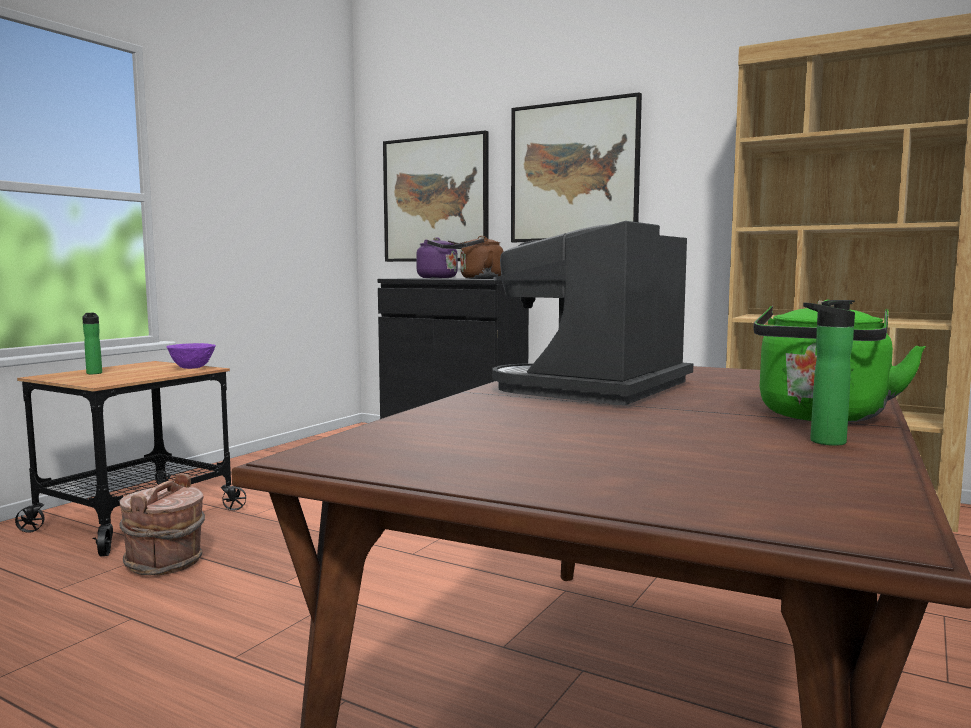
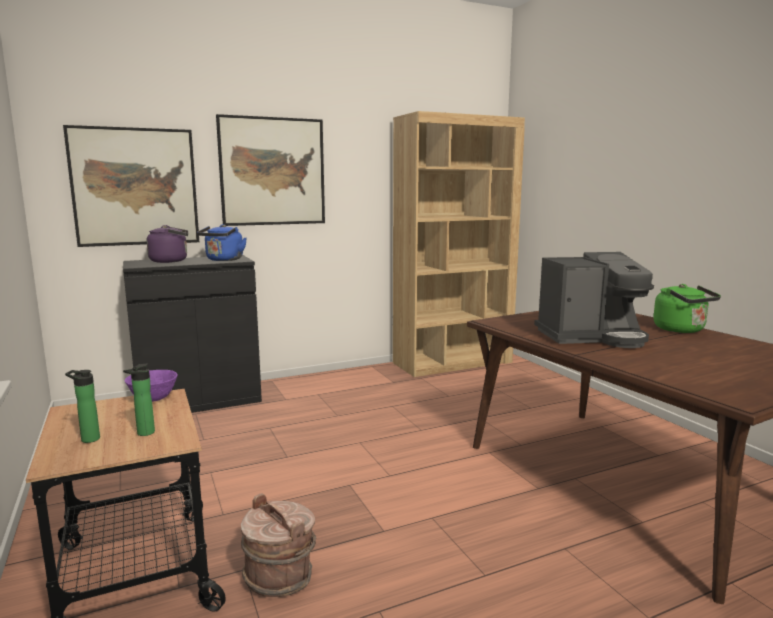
camera: 55 degrees left, 5 degrees up
brown kettle [454,236,504,279] -> blue kettle [197,224,247,261]
coffee machine [493,221,693,406] -> coffee machine turned 75 degrees counterclockwise [534,252,654,348]
bottle [803,300,855,446] -> bottle moved to [123,364,155,436]

